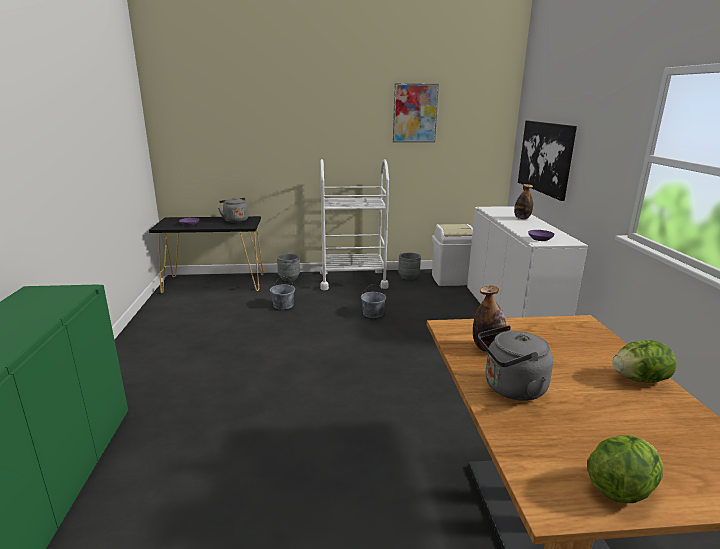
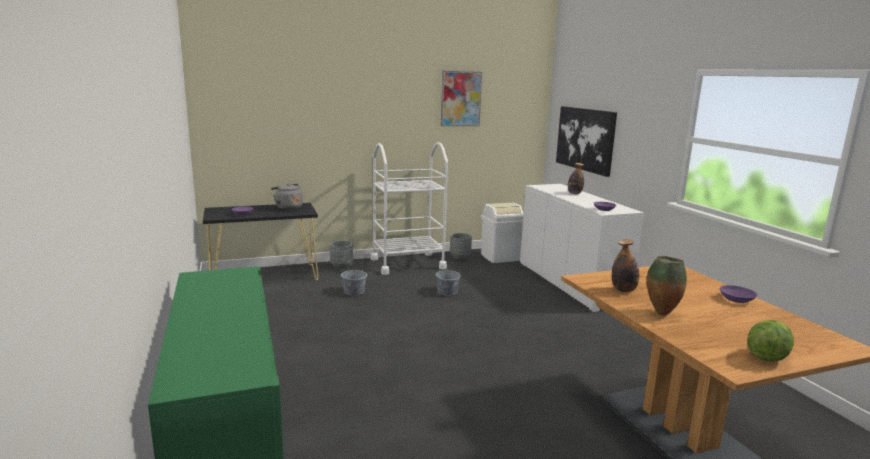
camera: 15 degrees left, 5 degrees down
grey kettle [478,325,553,401] -> vase [646,256,687,315]
lettuce [612,340,677,383] -> purple bowl [720,285,757,303]

